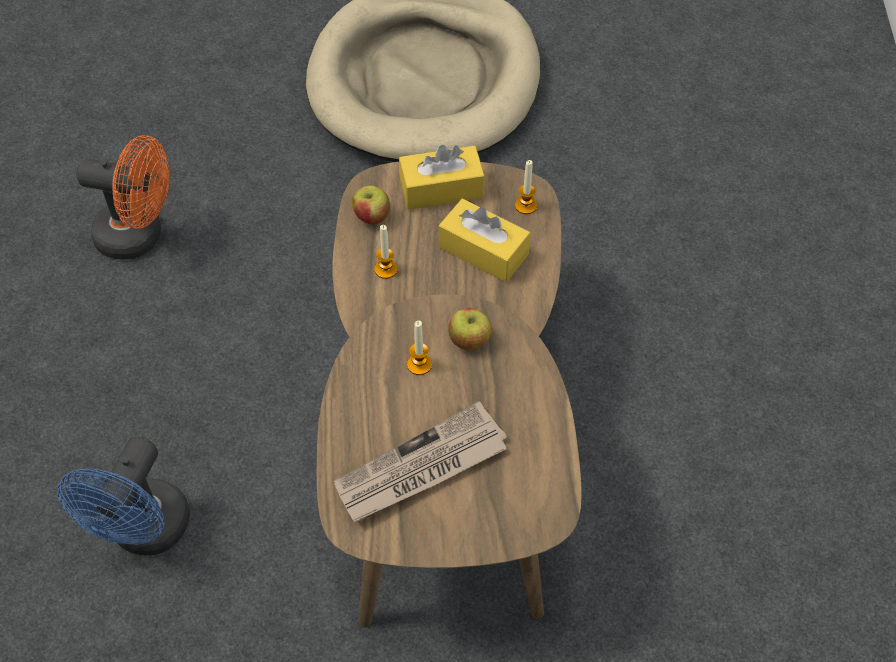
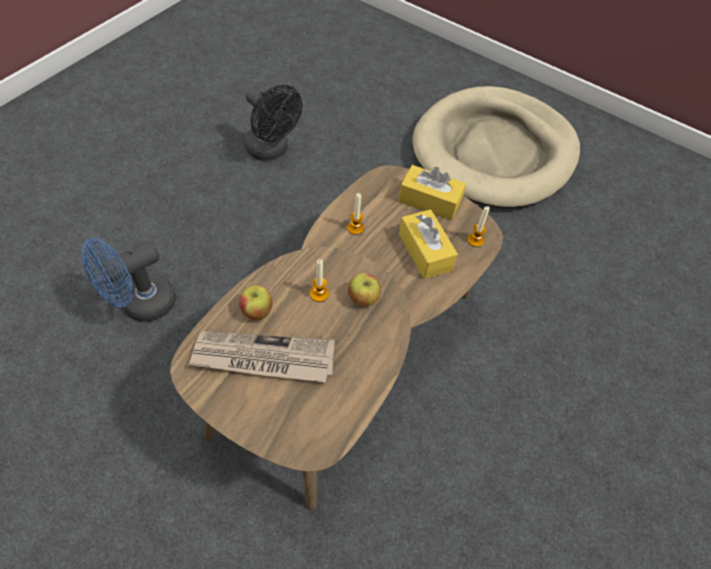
camera: 30 degrees right, 0 degrees up
orange fan [76,135,169,260] -> black fan [244,85,302,161]
apple [352,186,390,224] -> apple moved to [239,285,273,320]

